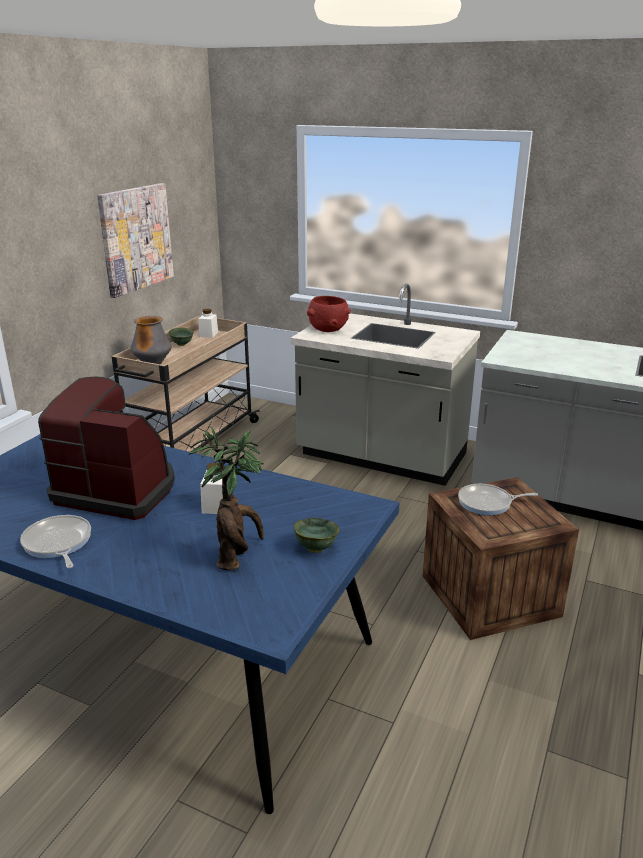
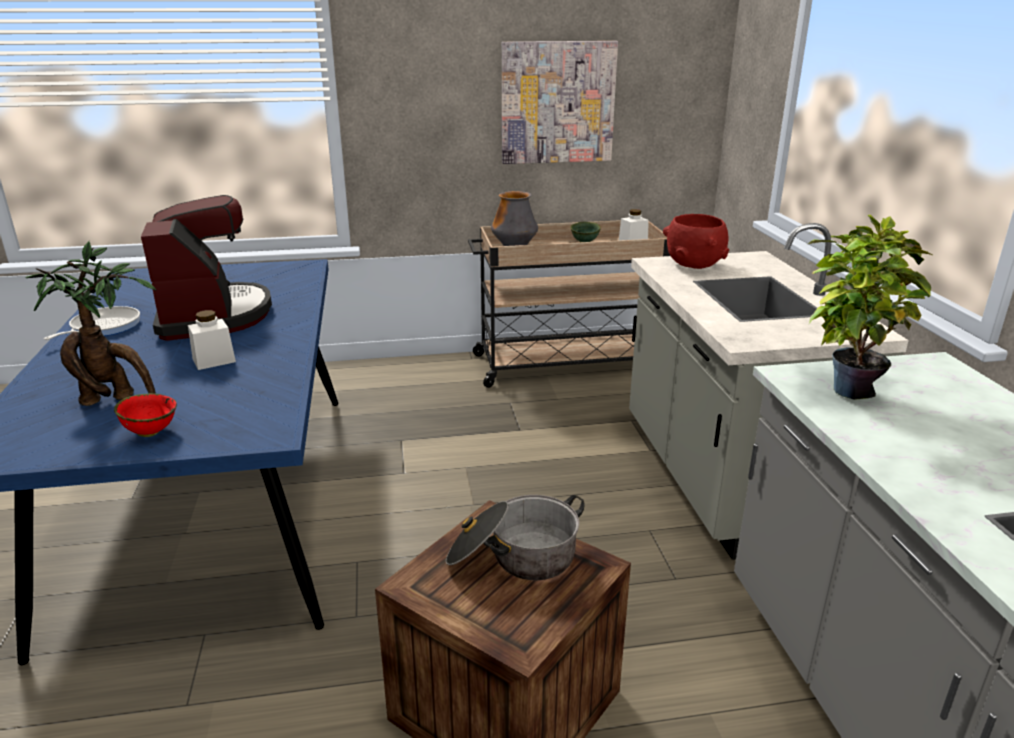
camera: 55 degrees right, 0 degrees up
green bowl [294,518,339,553] -> red bowl [114,393,177,437]
frying pan [458,484,538,515] -> cooking pot [446,495,585,580]
none -> potted plant [808,215,932,400]

